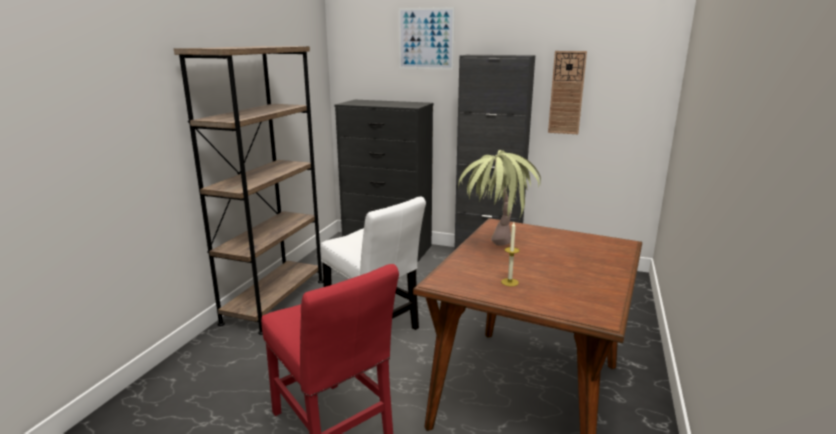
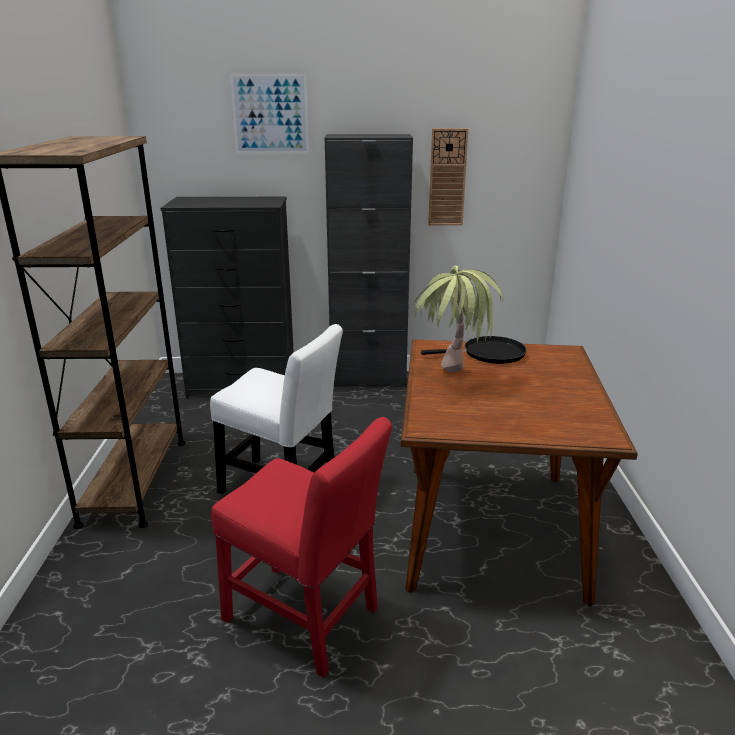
camera: 20 degrees left, 5 degrees up
candle [501,222,520,286] -> none
none -> black frying pan [421,336,527,364]

